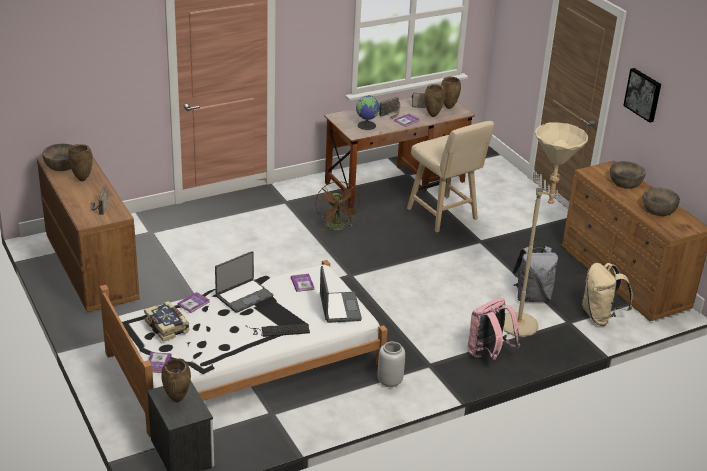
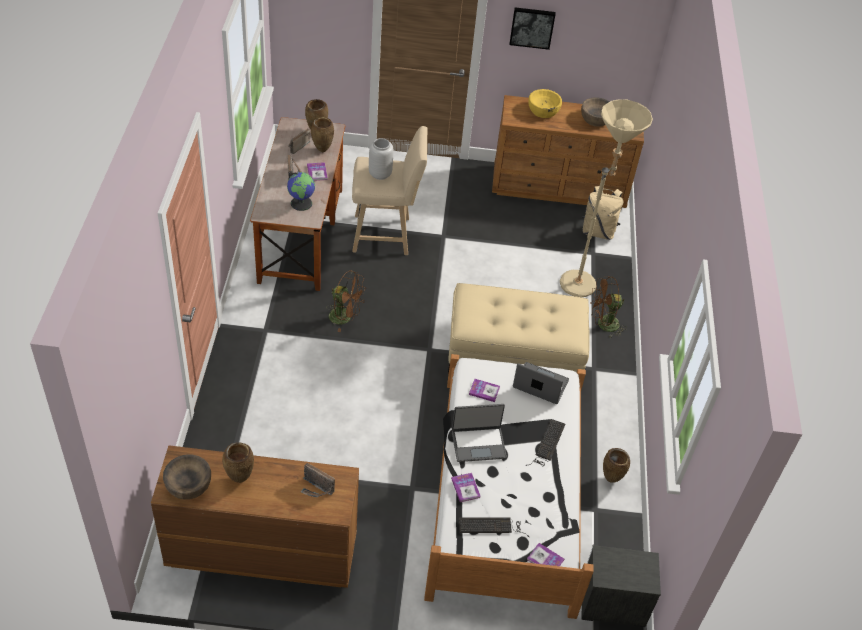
camera: 60 degrees left, 15 degrees up
book [144,301,190,342] -> keyboard [459,517,529,537]
brown vase [161,359,191,403] -> brown vase moved to [603,448,630,483]
laptop [215,251,273,313] -> laptop turned 90 degrees clockwise [452,404,507,462]
grey vase [378,341,405,387] -> grey vase moved to [369,138,393,180]
pink backpack [467,298,520,360] -> brown fan [590,276,627,338]
grey backpack [512,246,558,302] -> none
brown bowl [610,161,646,189] -> yellow bowl [529,89,562,118]
none -> beige ottoman [448,283,590,374]

